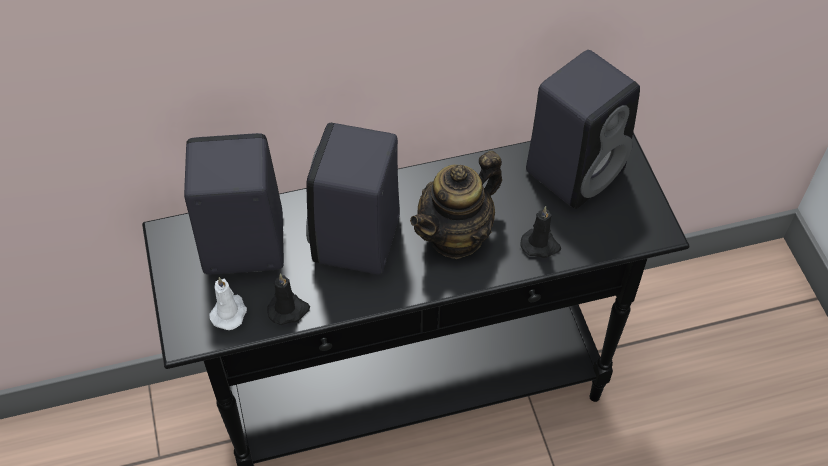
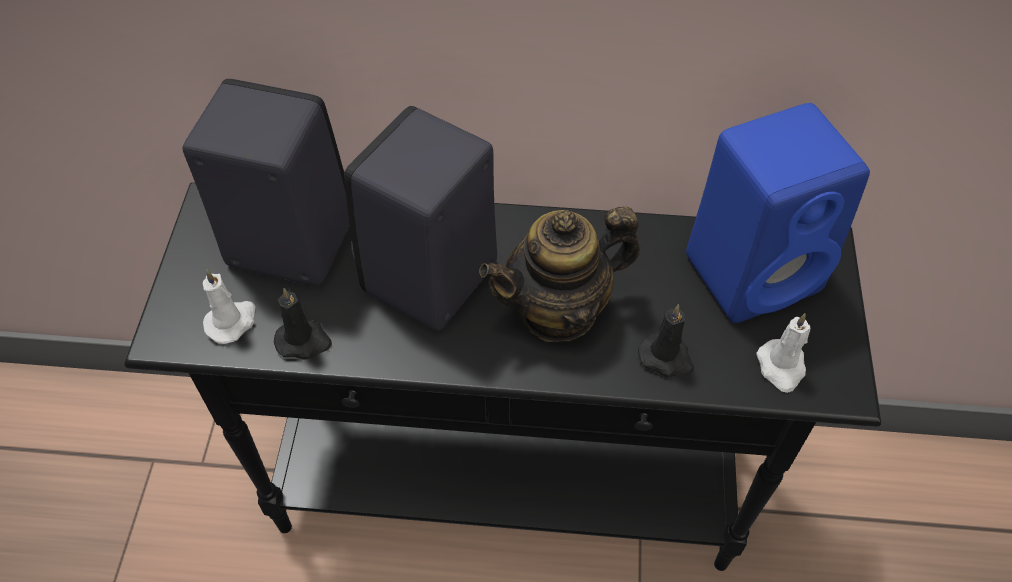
camera: 20 degrees right, 0 degrees up
black speaker [526,50,640,209] -> blue speaker [686,103,870,323]
none -> white candle [756,313,810,393]

